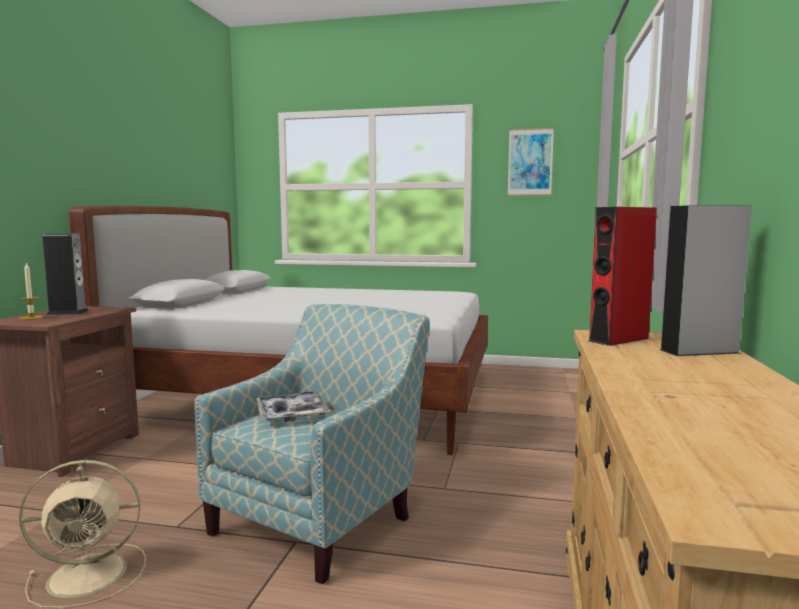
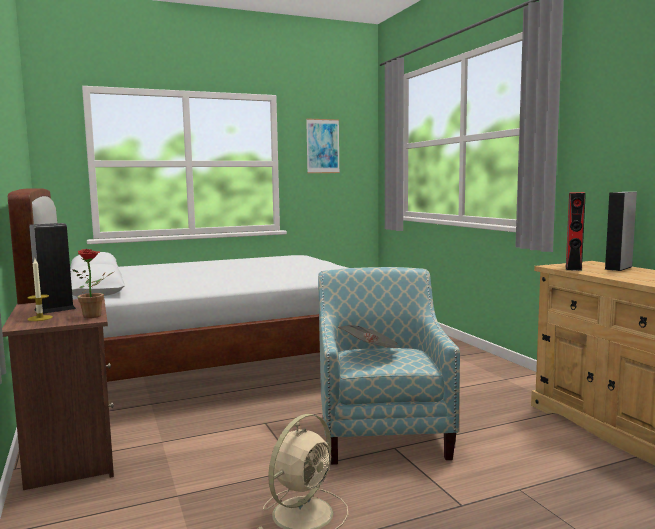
camera: 35 degrees left, 0 degrees up
tray [256,391,330,422] -> newspaper [338,325,399,348]
none -> potted plant [72,249,114,318]

